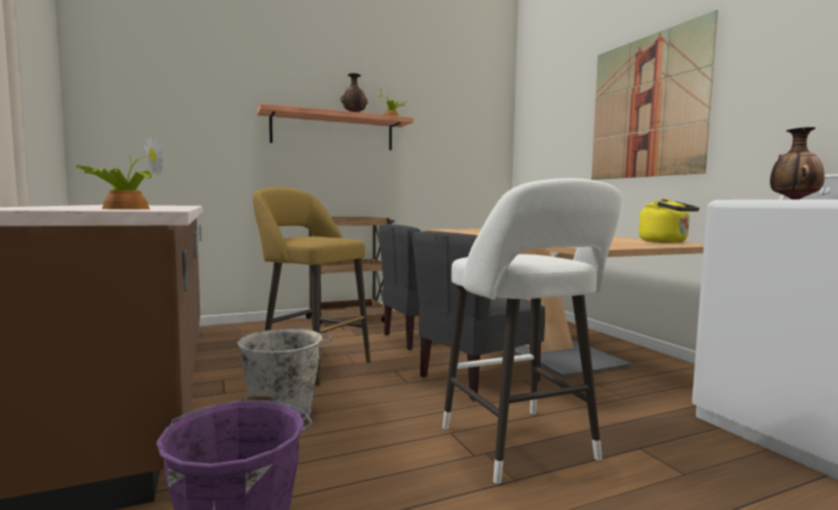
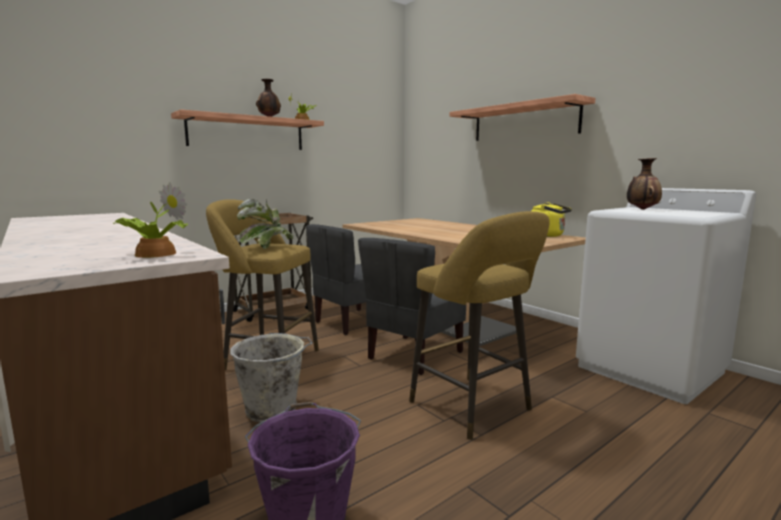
camera: 15 degrees left, 5 degrees up
white stool [442,178,622,484] -> yellow stool [409,211,550,440]
picture [592,10,718,180] -> shelf [449,94,595,141]
none -> potted plant [237,199,293,249]

